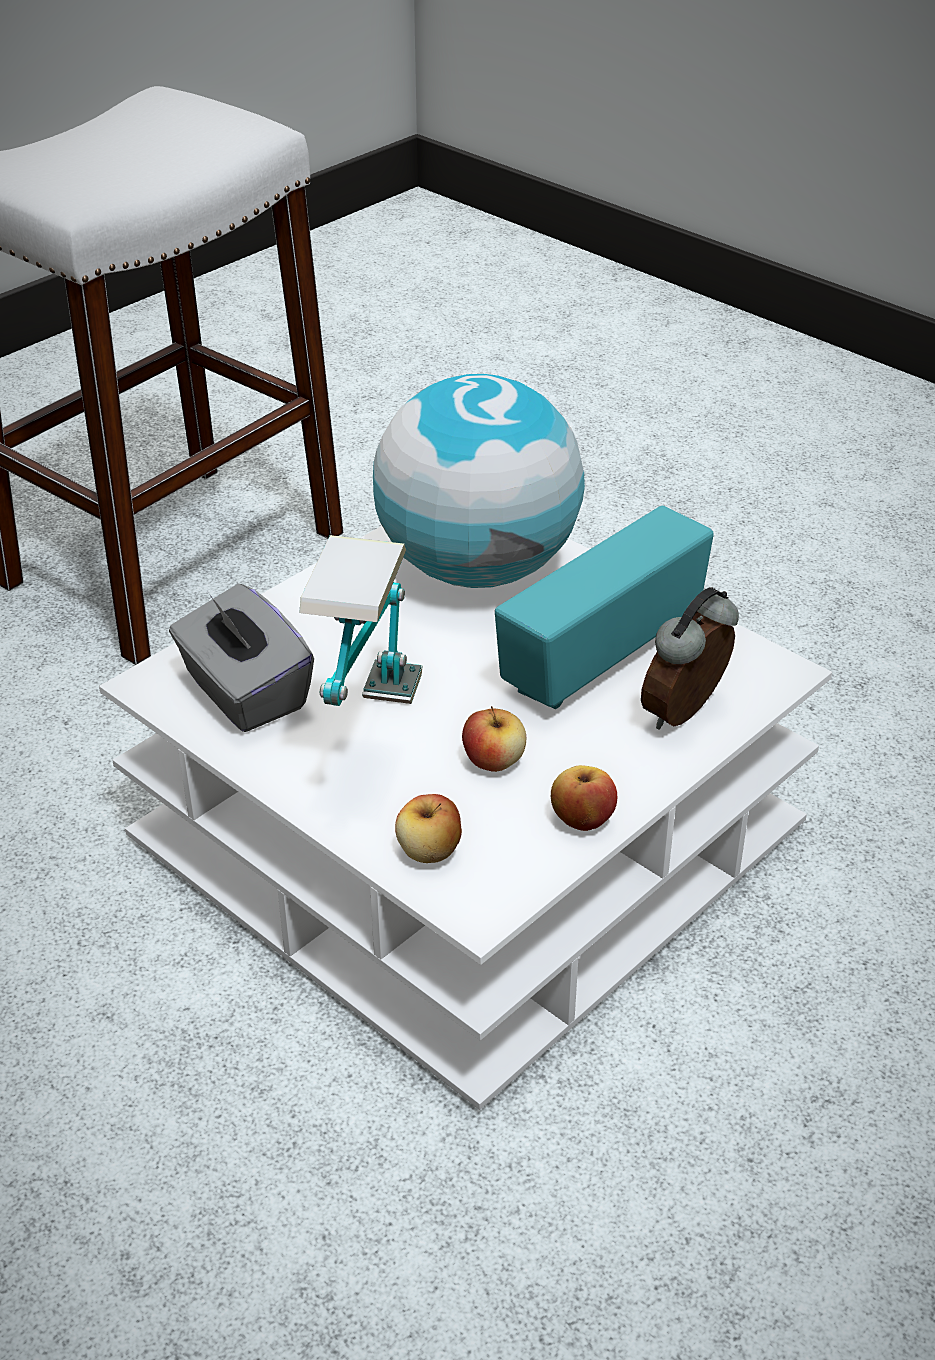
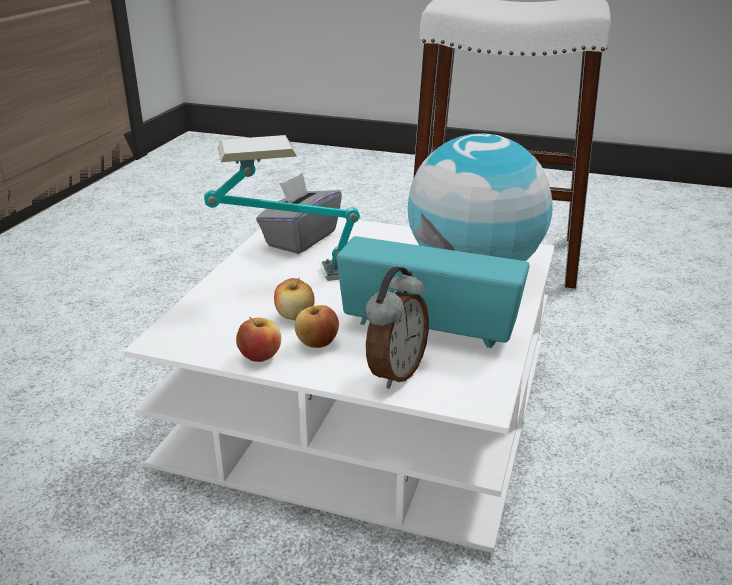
camera: 65 degrees right, 10 degrees down
apple [395,794,462,863] -> apple moved to [295,305,339,348]
alarm clock [641,587,739,730] -> alarm clock turned 105 degrees clockwise [365,266,429,389]

